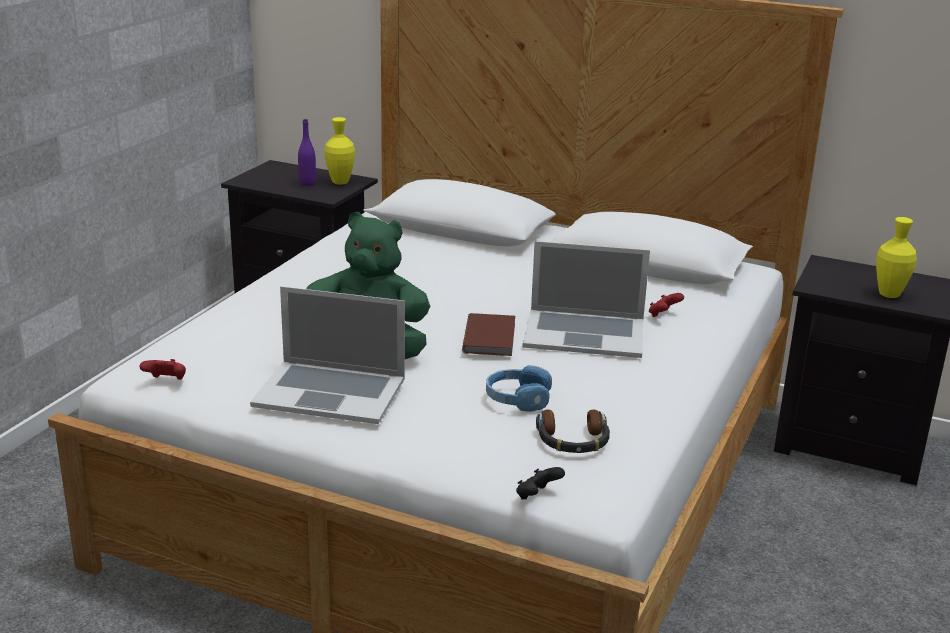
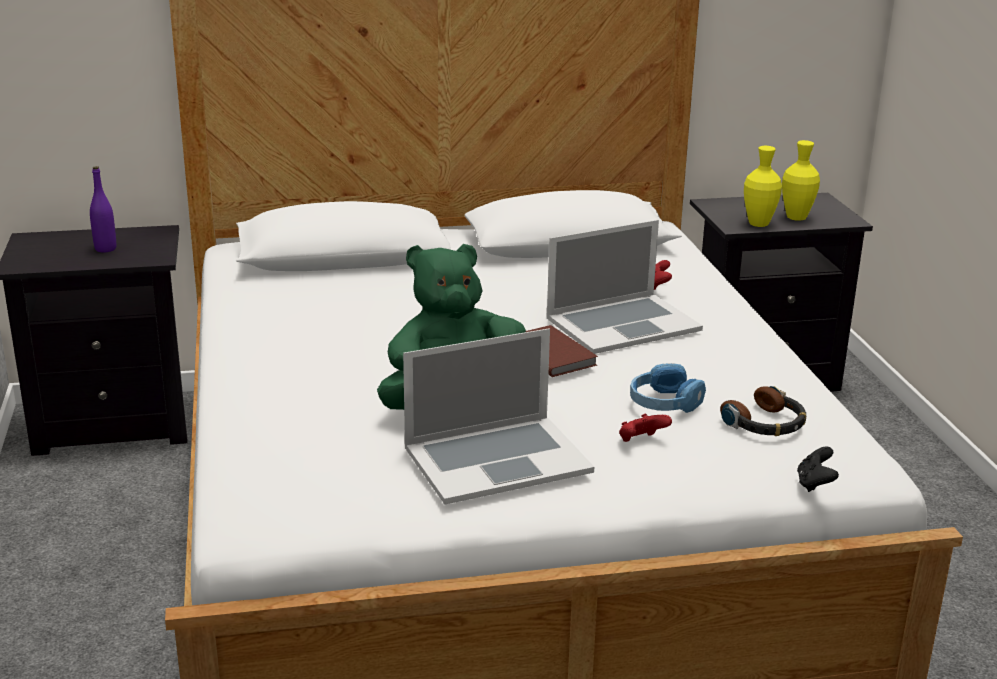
camera: 35 degrees left, 0 degrees up
red game controller [140,359,186,380] -> red game controller moved to [619,414,672,442]
yellow vase [324,117,355,185] -> yellow vase moved to [744,146,782,227]

